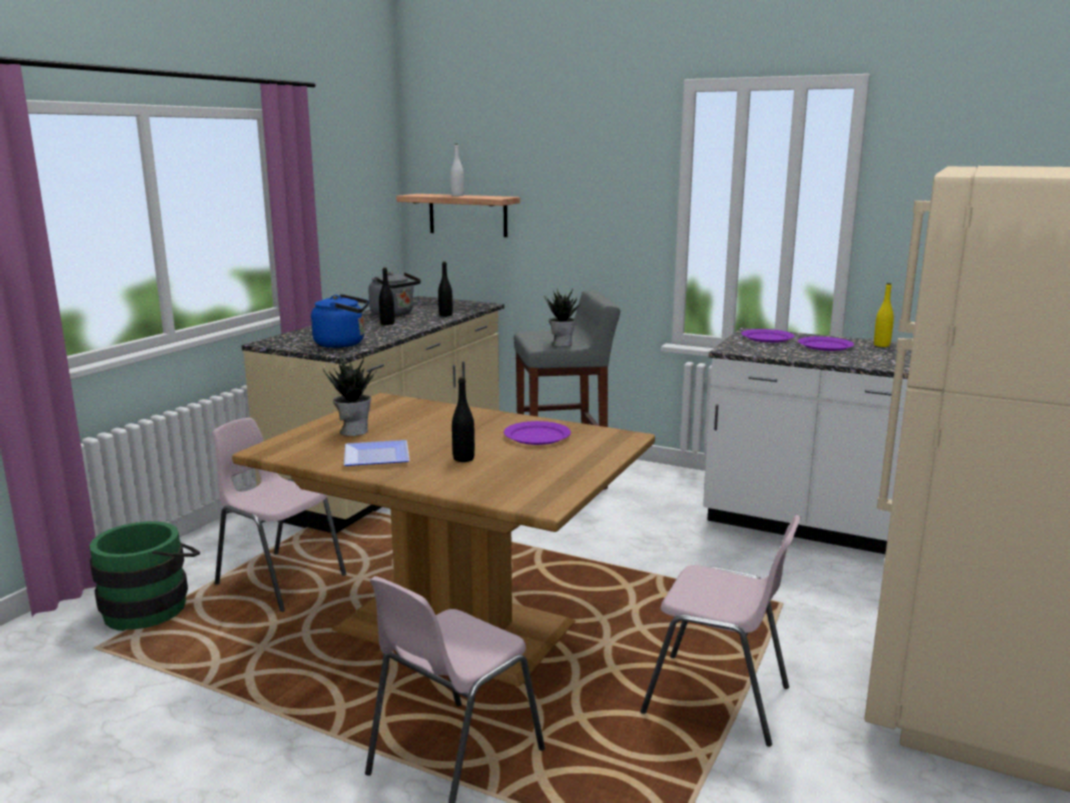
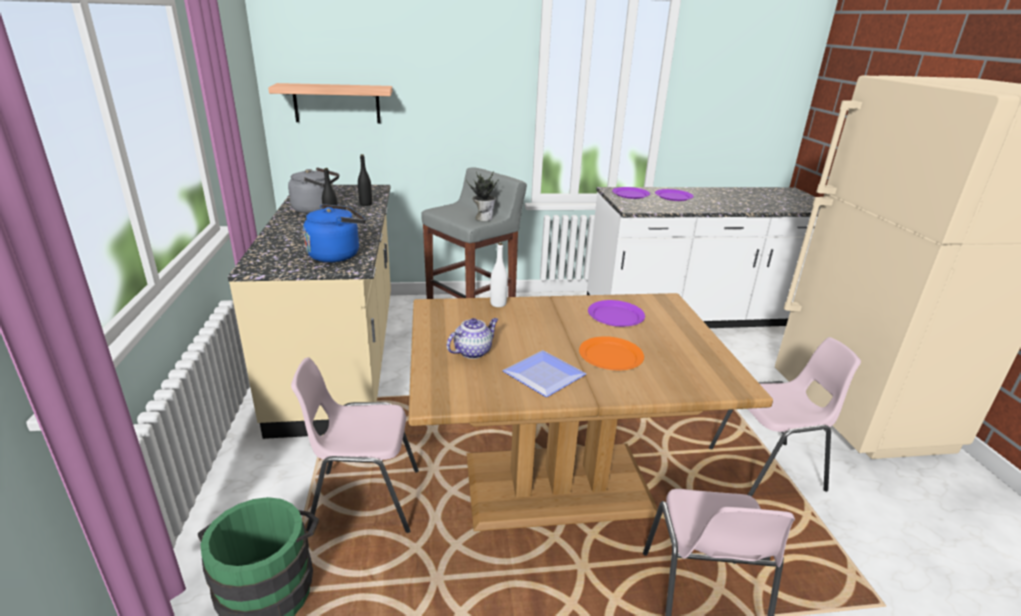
camera: 35 degrees left, 10 degrees up
potted plant [323,357,377,436] -> teapot [447,318,498,359]
white bottle [451,144,464,196] -> white bottle moved to [490,243,508,307]
black bottle [452,377,475,462] -> orange plate [579,336,644,370]
yellow bottle [874,283,894,347] -> none

